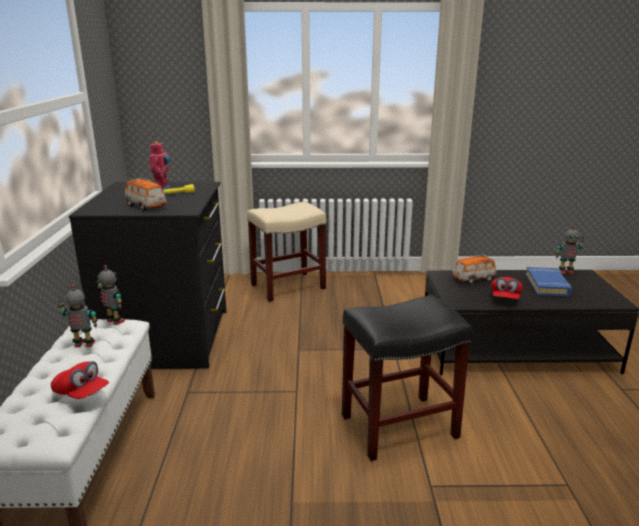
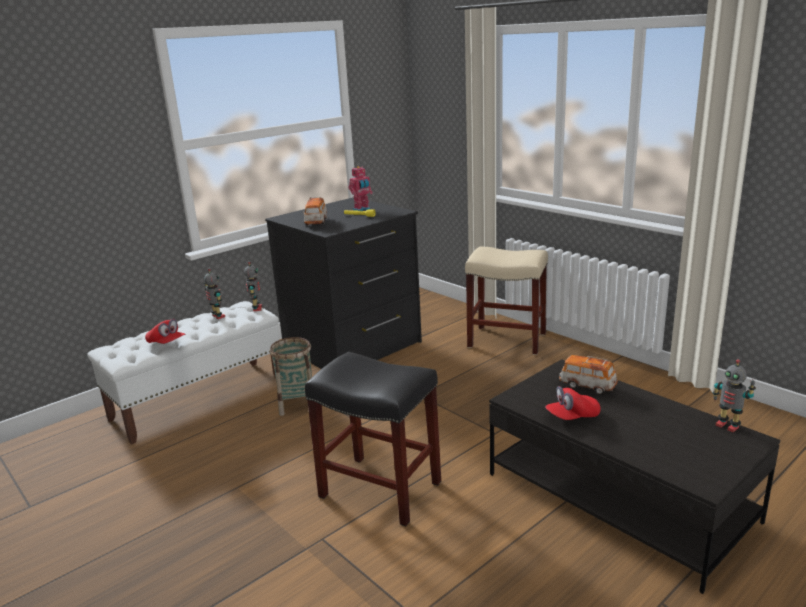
camera: 50 degrees right, 0 degrees up
red cap [51,361,109,399] -> red cap turned 45 degrees counterclockwise [145,319,185,344]
blue book [526,267,572,297] -> none
none -> basket [270,337,312,416]

